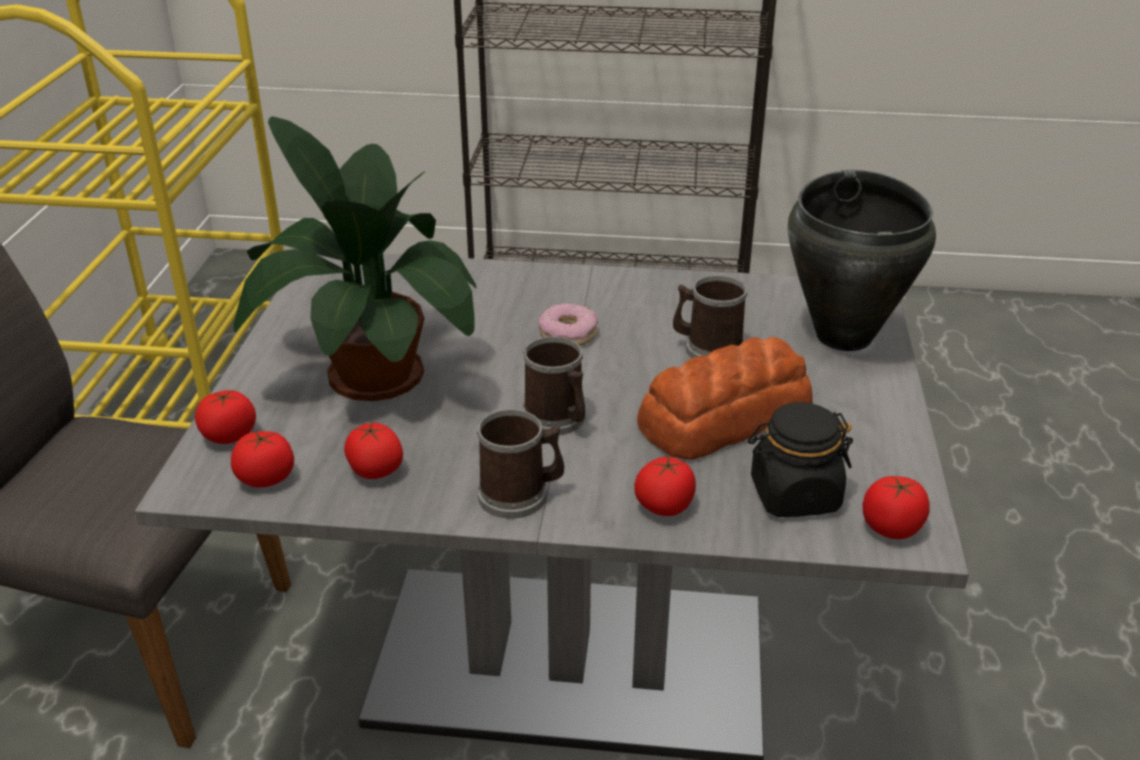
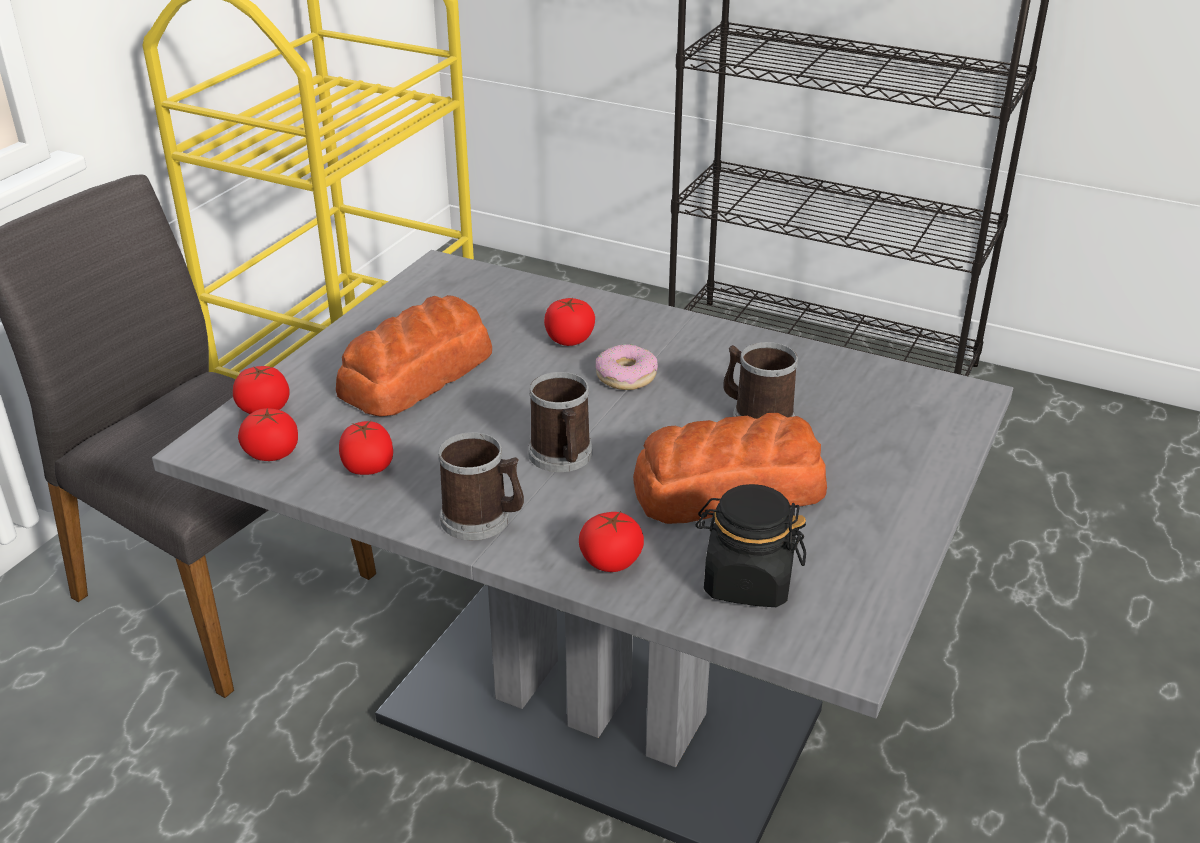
camera: 20 degrees right, 0 degrees up
potted plant [233,116,477,401] -> bread [336,295,492,416]
black cooking pot [788,170,936,351] -> none
tomato [862,476,929,539] -> tomato moved to [544,298,595,346]

